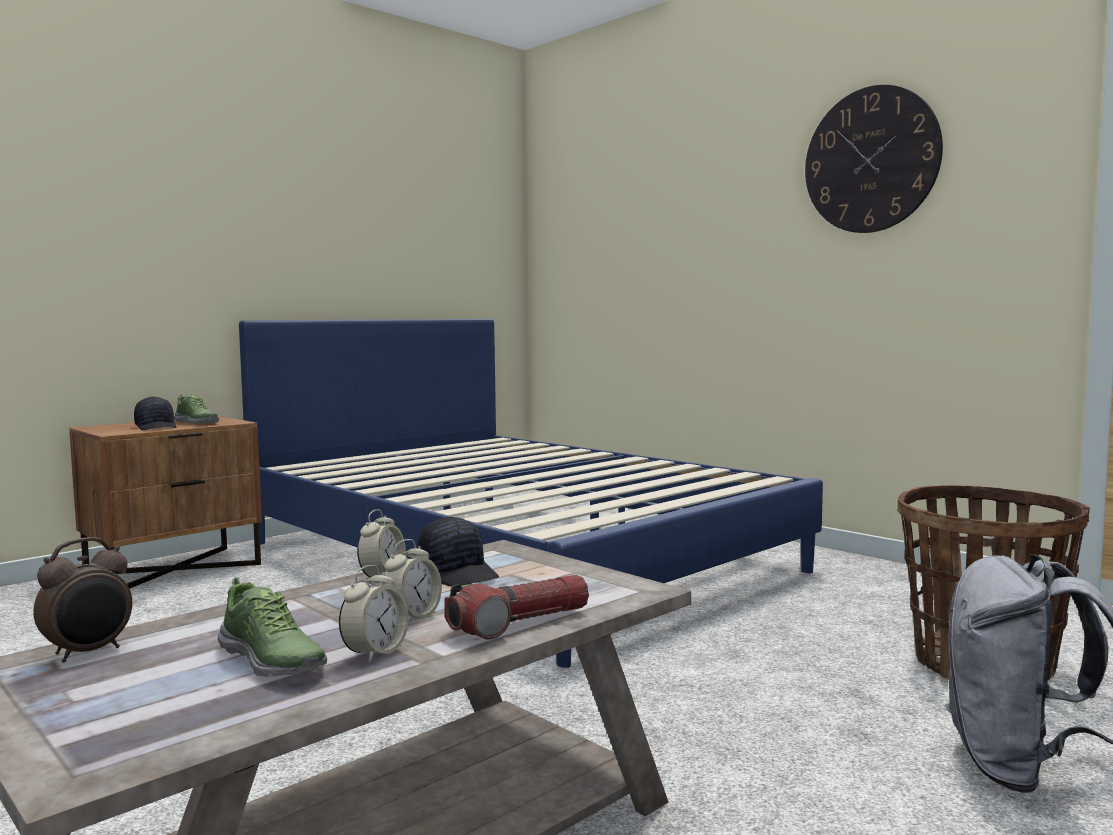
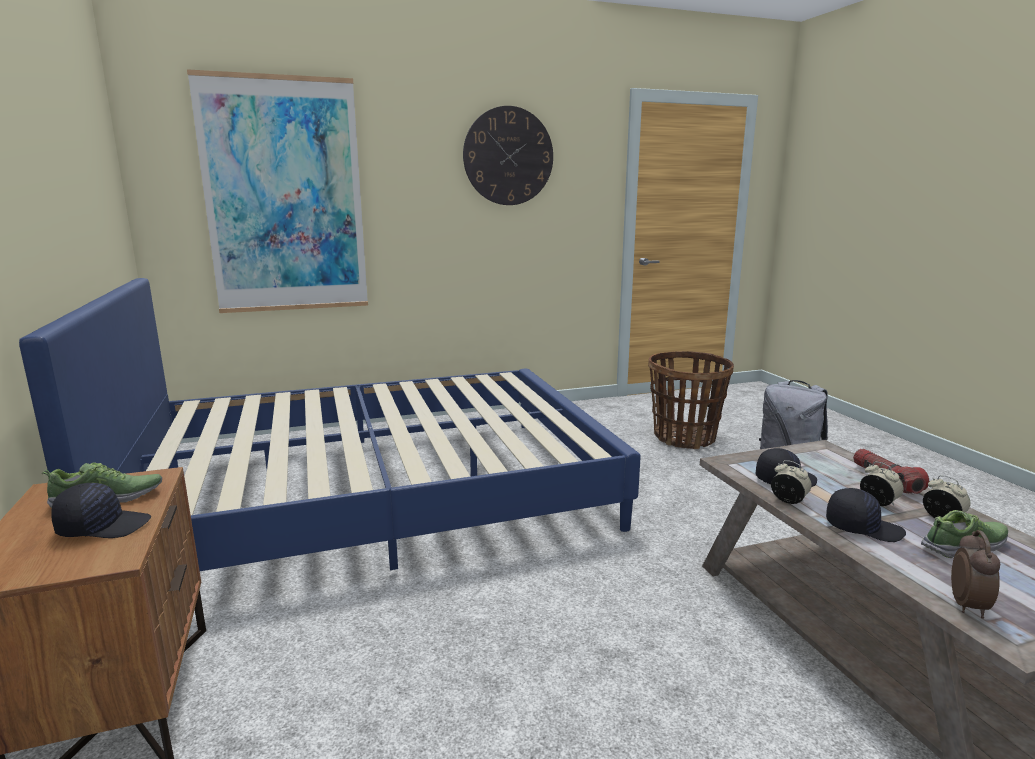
camera: 65 degrees left, 10 degrees up
alarm clock [33,537,132,663] -> alarm clock turned 45 degrees clockwise [951,530,1000,619]
none -> picture [187,69,368,313]
none -> black cap [826,488,906,542]

